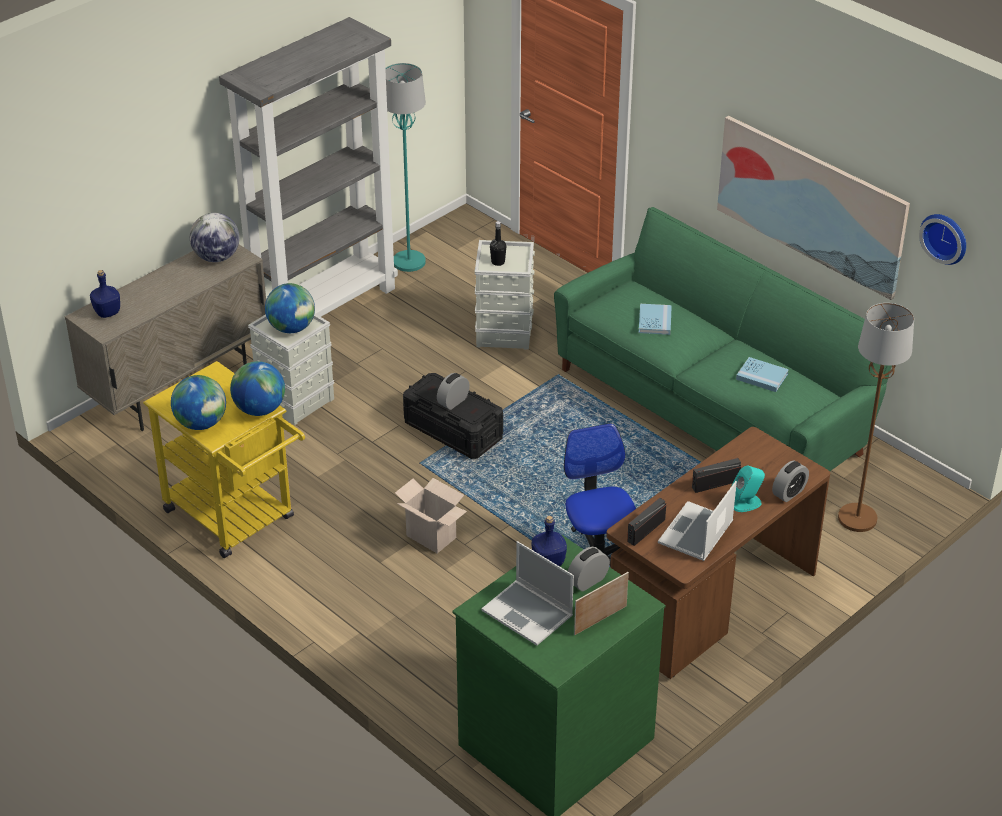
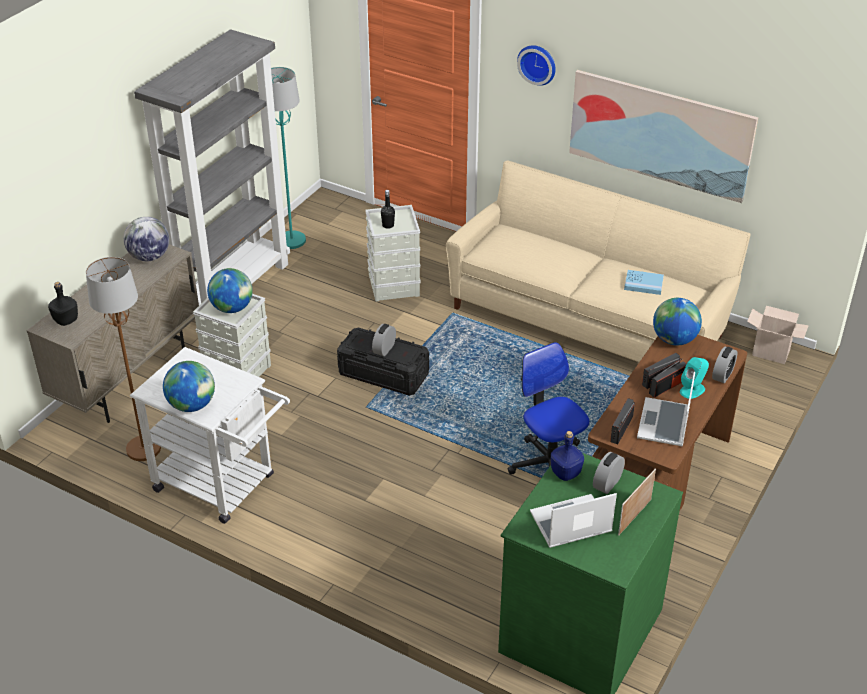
camera: 15 degrees left, 0 degrees up
blue bottle [90,270,120,318] -> black bottle [48,282,78,326]
yellow cart [143,361,305,558] -> white cart [130,347,290,524]
globe [230,361,285,416] -> globe moved to [653,298,702,345]
cardboard box [395,478,467,554] -> cardboard box moved to [747,306,809,364]
laptop [482,541,574,646] -> laptop turned 135 degrees clockwise [530,493,617,548]
green sofa [554,207,892,471] -> beige sofa [446,160,751,362]
blue book [639,304,672,335] -> none
brown floor lamp [838,303,914,532] -> brown floor lamp moved to [86,257,161,461]
wall clock [919,214,966,265] -> wall clock moved to [517,45,556,86]
none -> radio [649,358,687,398]

